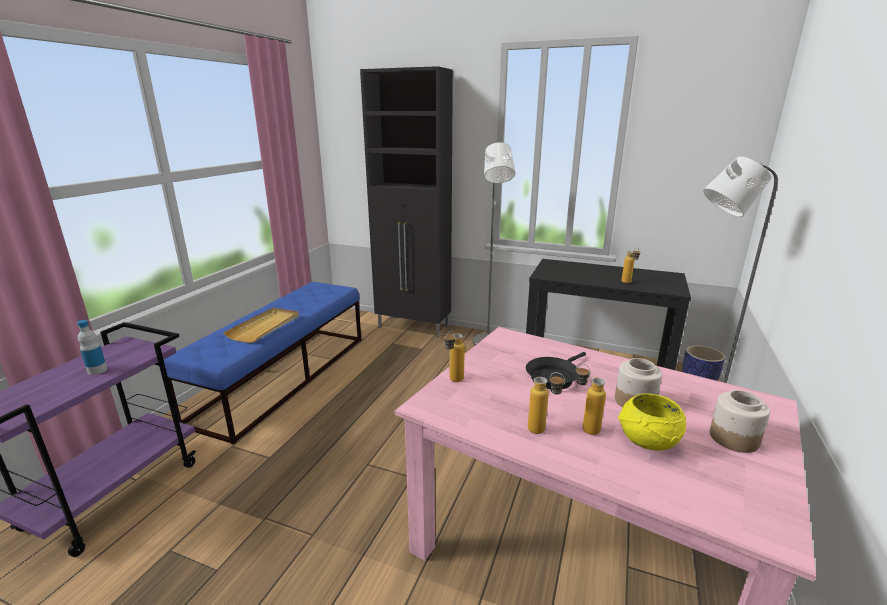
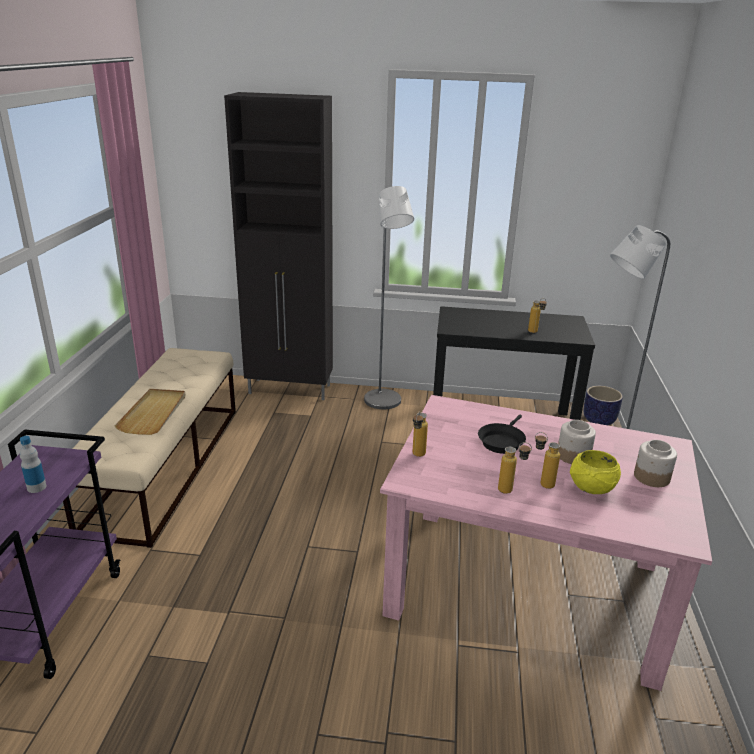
camera: 15 degrees left, 5 degrees up
blue bench [164,282,361,444] -> beige bench [63,348,236,548]

